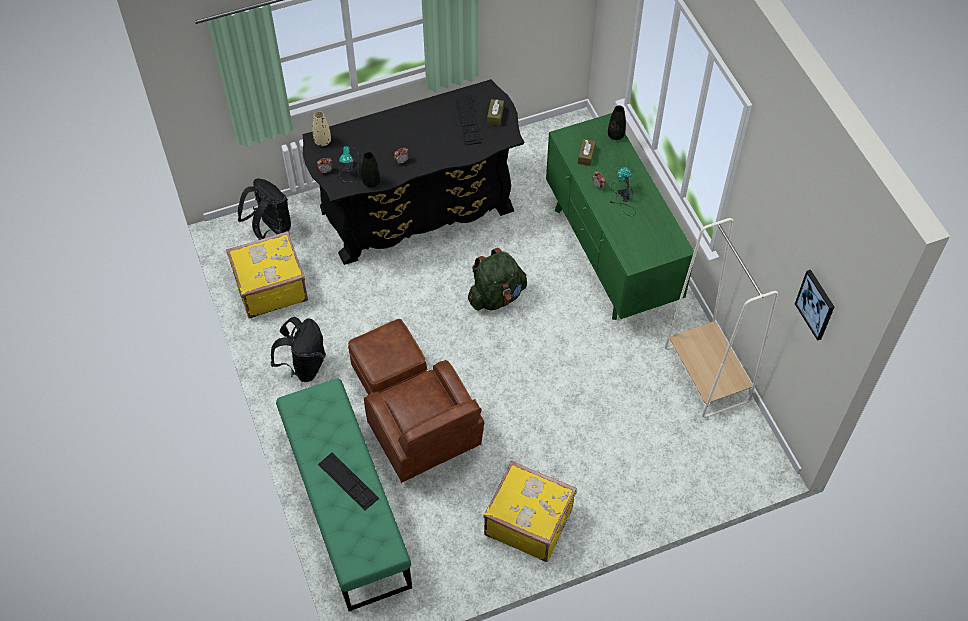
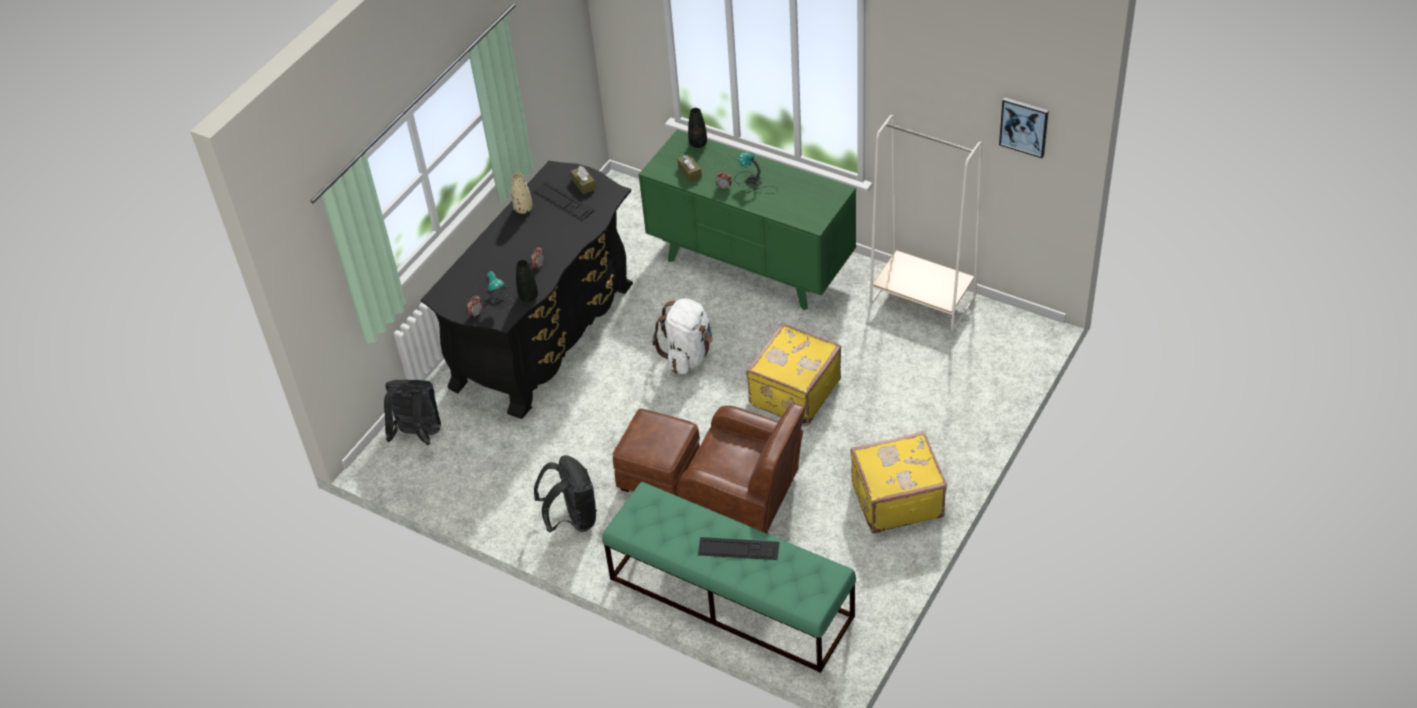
camera: 35 degrees left, 10 degrees down
yellow suitcase [226,231,308,318] -> yellow suitcase moved to [746,323,841,426]
beige vase [312,111,331,146] -> beige vase moved to [511,173,532,214]
green backpack [468,248,527,310] -> white backpack [652,299,713,374]

